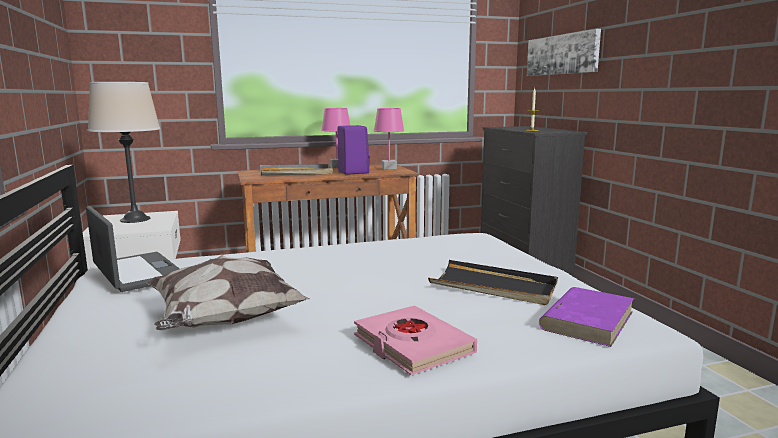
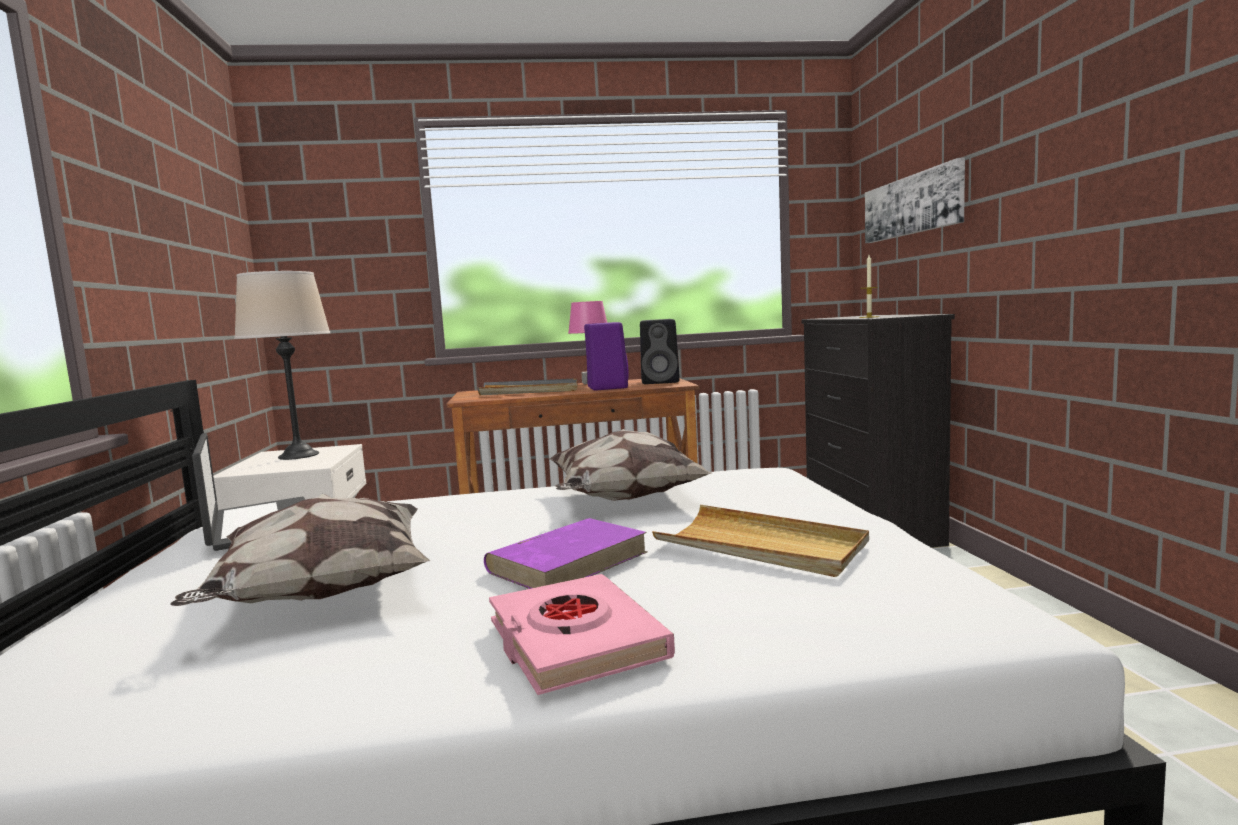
camera: 10 degrees right, 5 degrees down
pink table lamp [374,108,404,170] -> black speaker [640,319,680,384]
black tray [428,260,558,305] -> beige tray [652,505,869,577]
purple book [539,287,634,347] -> purple book moved to [484,518,648,589]
none -> pillow [549,429,712,501]

